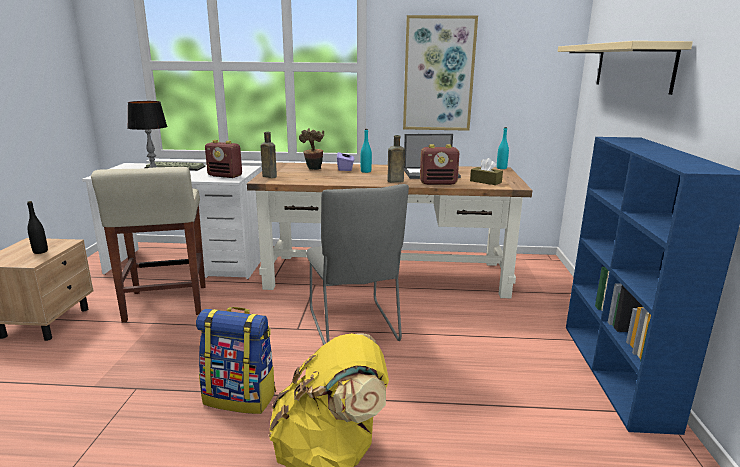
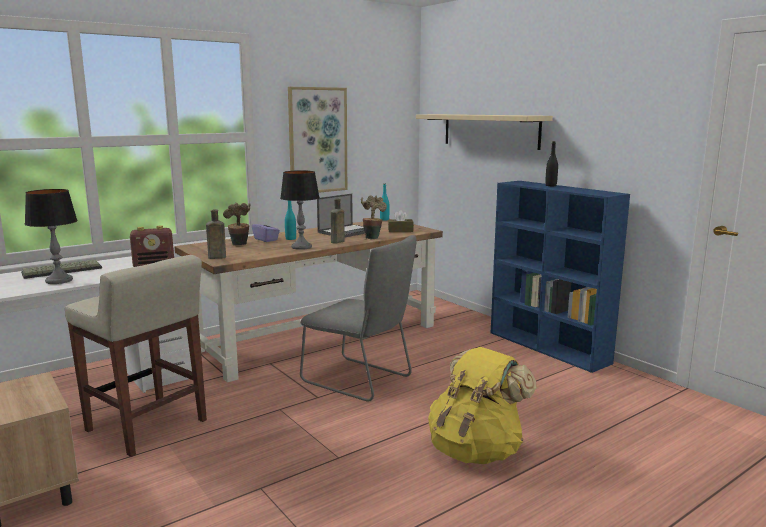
camera: 40 degrees left, 5 degrees down
black bottle [27,201,48,254] -> black bottle moved to [545,141,558,186]
backpack [196,307,276,414] -> none
radio [420,144,459,185] -> potted plant [361,195,387,239]
none -> table lamp [280,170,320,250]

